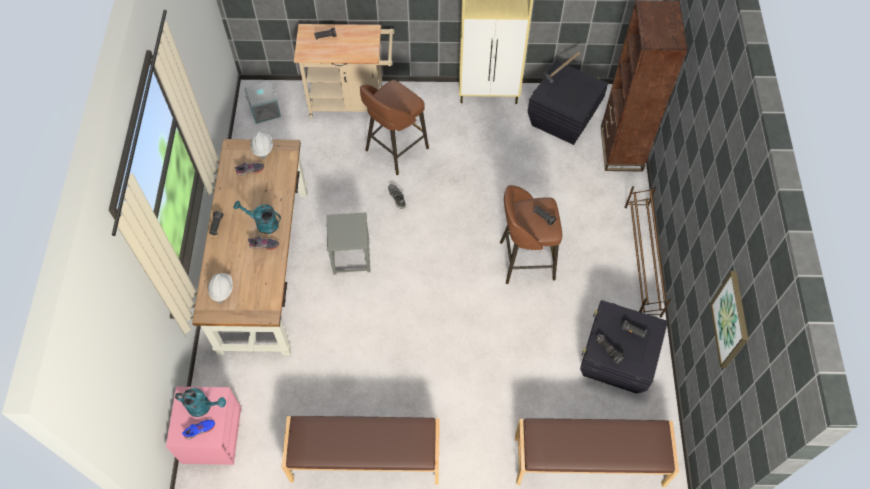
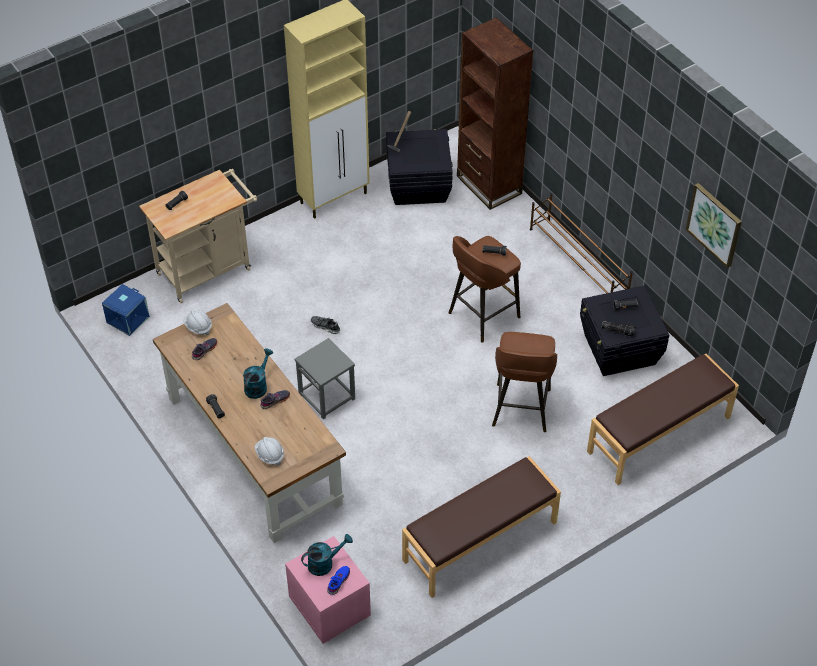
camera: 35 degrees left, 10 degrees down
turquoise watering can [234,201,281,234] -> turquoise watering can turned 135 degrees clockwise [243,348,273,399]
grey storage box [245,81,281,124] -> blue storage box [102,284,150,336]
brown stool [360,80,429,175] -> brown stool moved to [492,332,557,432]

